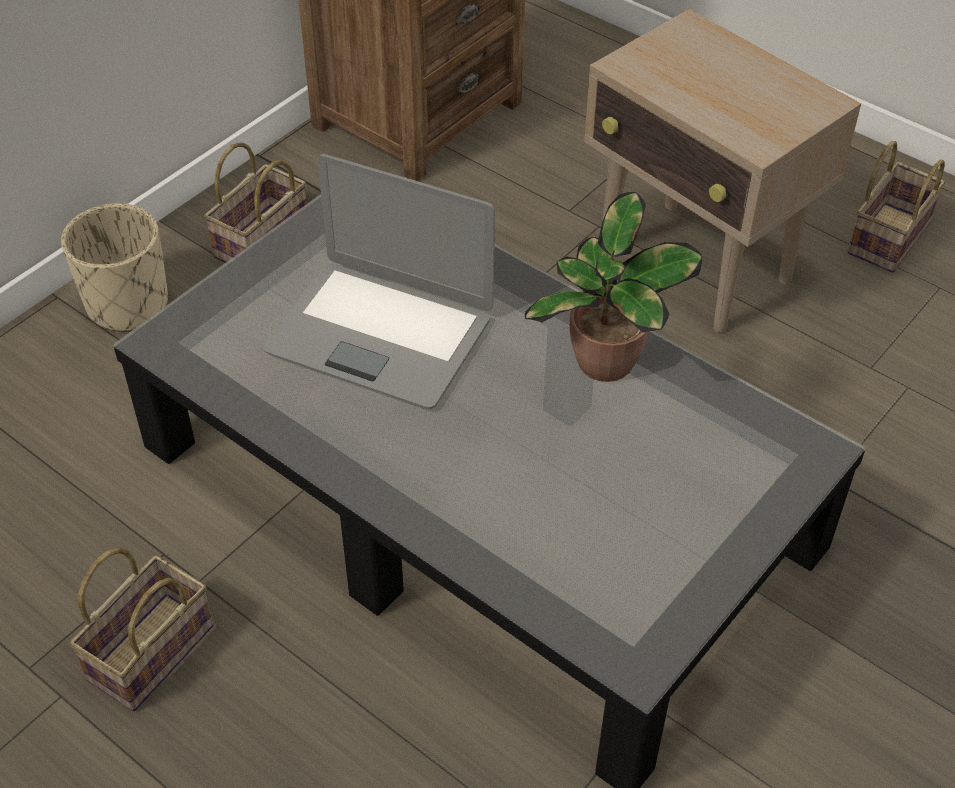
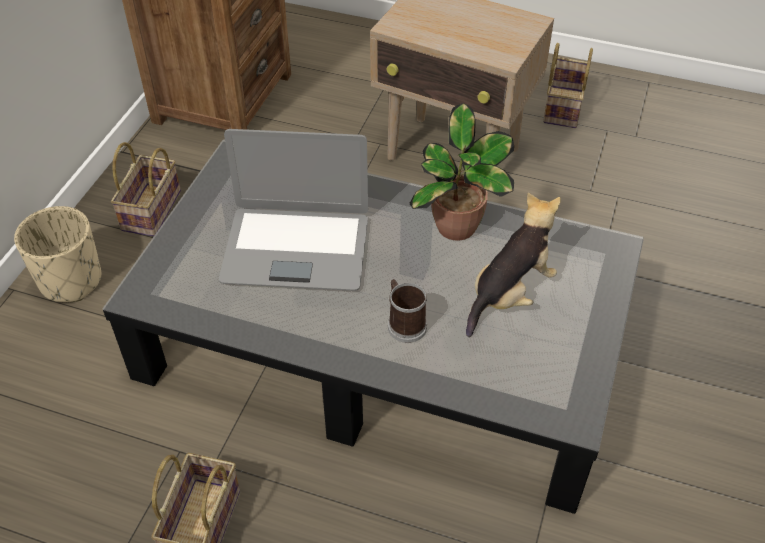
camera: 20 degrees left, 0 degrees up
none -> mug [388,279,427,343]
none -> plush toy [466,193,561,337]

